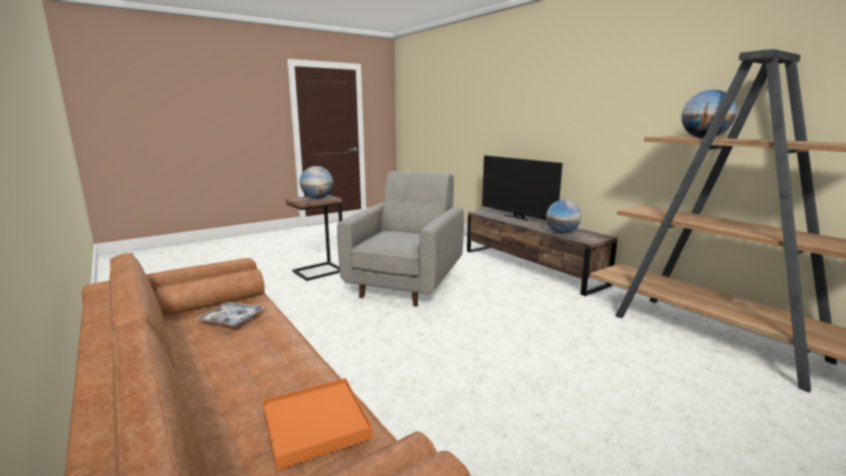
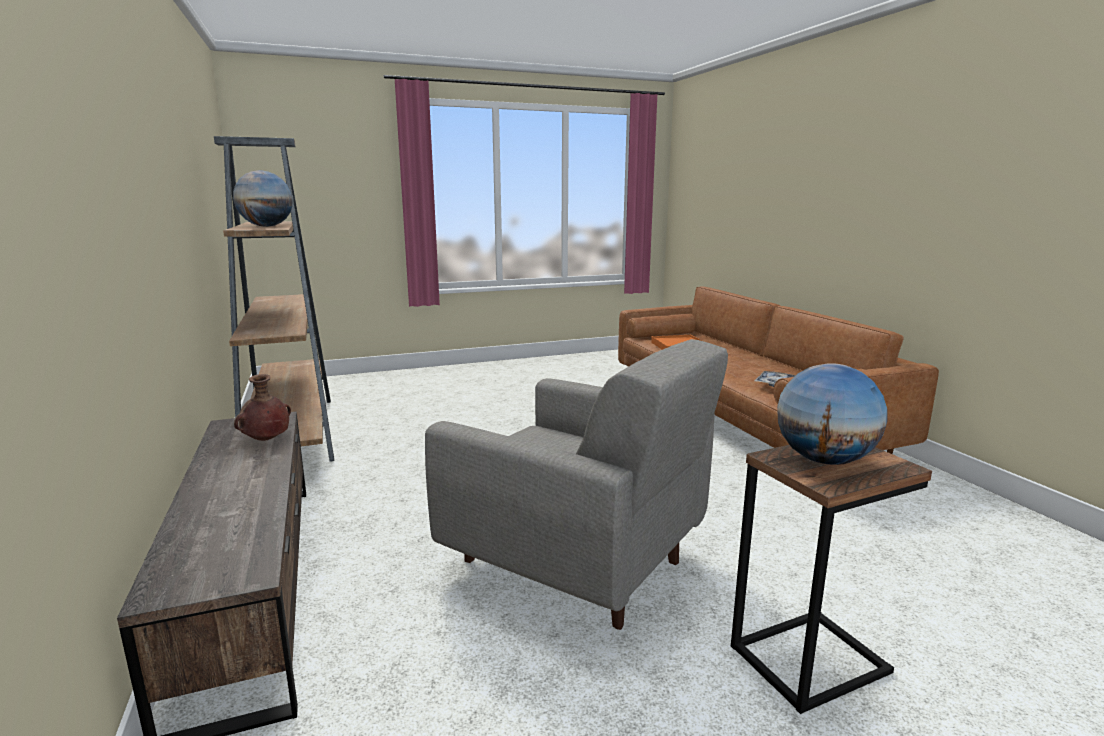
camera: 165 degrees left, 0 degrees up
grey armchair [337,171,464,307] -> grey armchair turned 90 degrees counterclockwise [425,339,728,630]
television [482,155,563,222] -> none
globe [546,200,582,234] -> brown vase [234,374,291,441]

